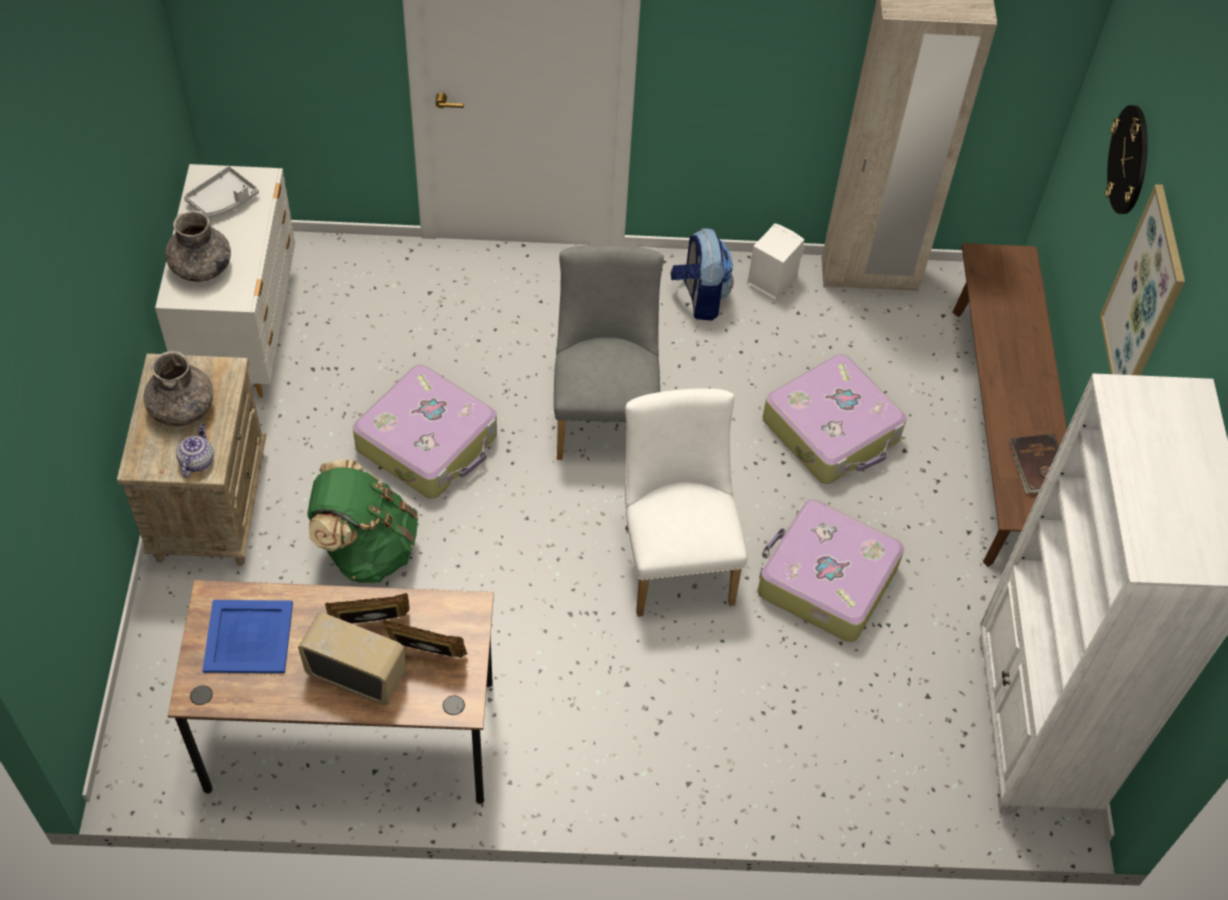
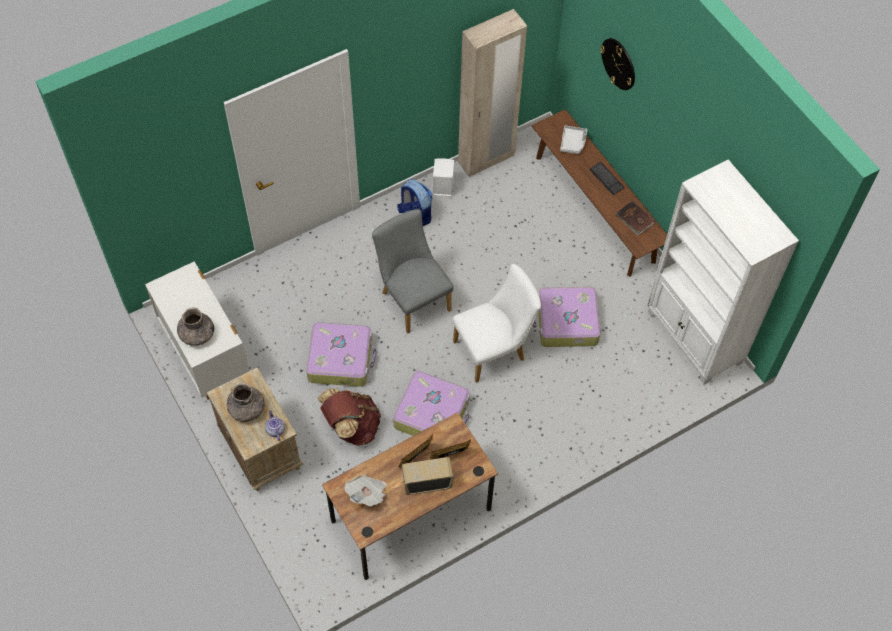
camera: 30 degrees left, 5 degrees up
grey tray [184,166,259,219] -> grey tray moved to [560,125,587,154]
blue tray [202,600,293,673] -> newspaper [344,474,387,506]
green backpack [307,460,418,583] -> brown backpack [318,388,381,446]
white chair [625,388,747,617] -> white chair turned 105 degrees clockwise [453,264,541,383]
suitcase [763,354,907,484] -> suitcase moved to [393,371,470,436]
picture [1100,184,1185,376] -> none
none -> keyboard [589,162,624,195]

